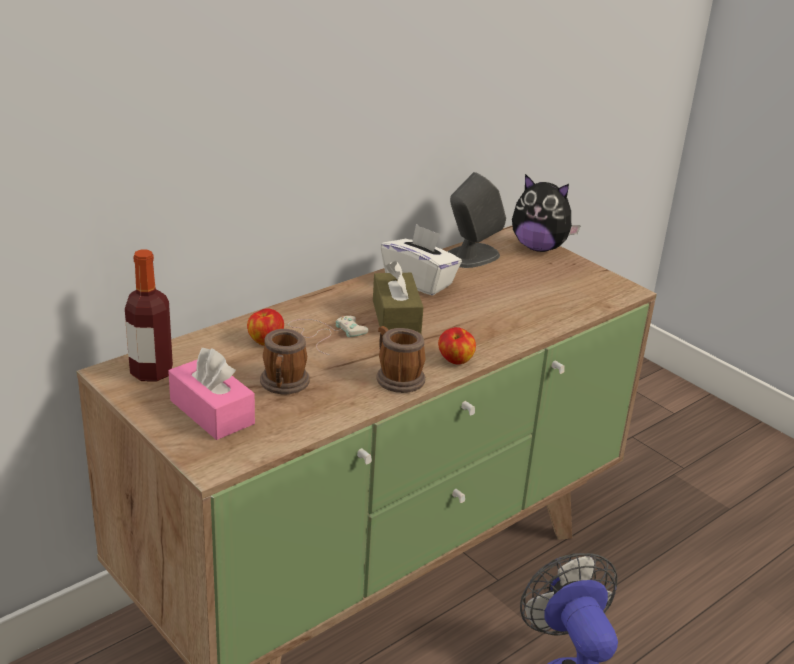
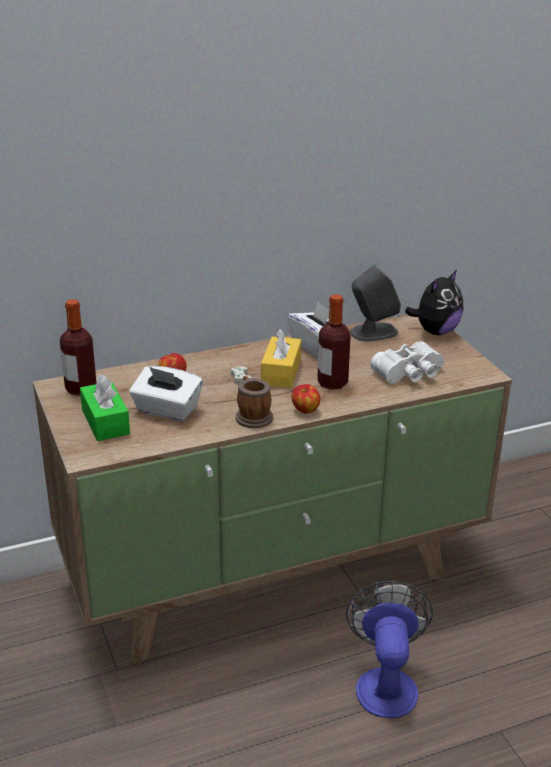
camera: 20 degrees right, 0 degrees up
pink tissue box [168,348,255,440] -> green tissue box [80,374,130,441]
mug [260,329,310,394] -> white tissue box [129,366,203,421]
brown tissue box [373,261,423,334] -> yellow tissue box [261,328,301,388]
plush toy [512,174,581,252] -> plush toy turned 90 degrees counterclockwise [405,270,463,335]
none -> bottle [317,294,351,390]
none -> white binoculars [370,341,444,384]

